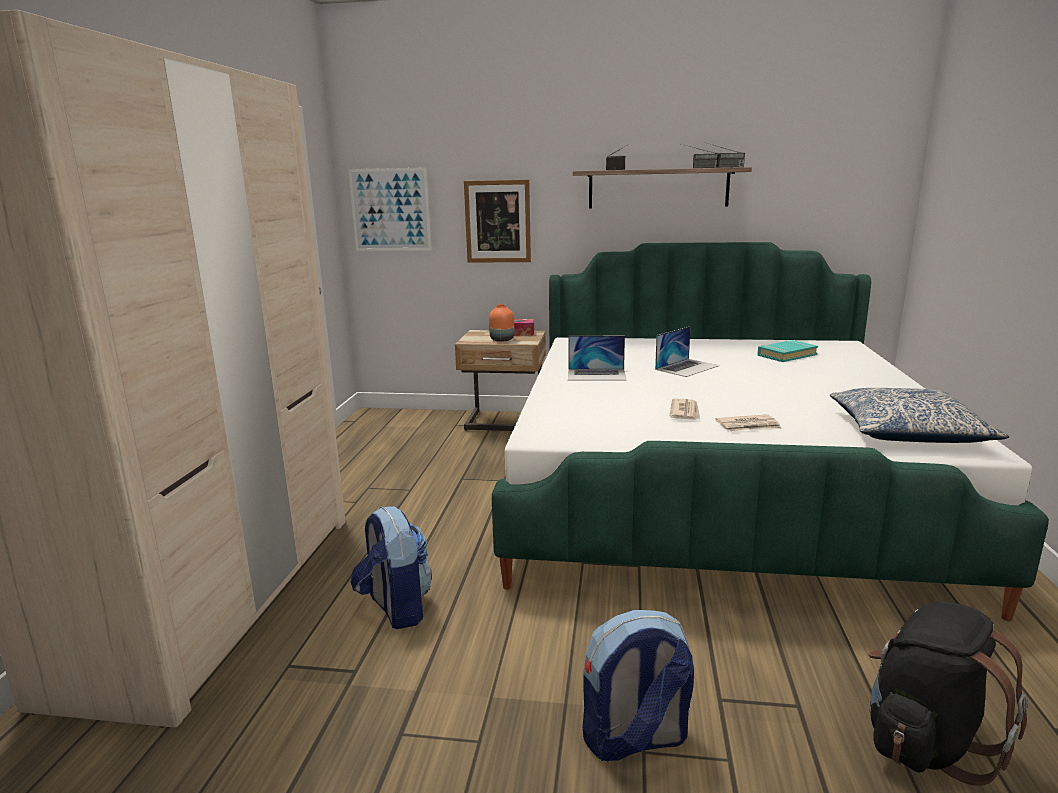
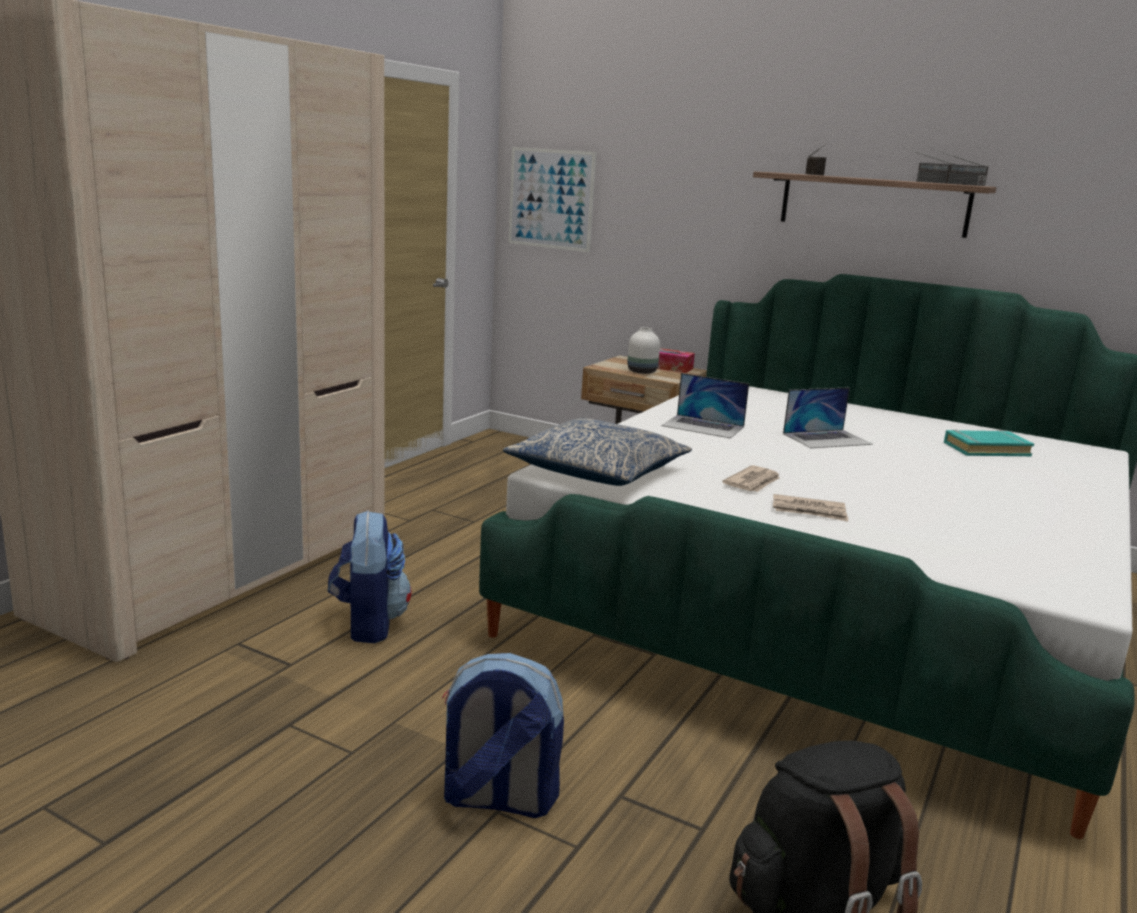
camera: 20 degrees right, 0 degrees up
picture [464,180,531,262] -> none
orange vase [489,304,514,342] -> white vase [627,327,660,374]
pillow [830,388,1009,443] -> pillow moved to [503,418,692,486]

